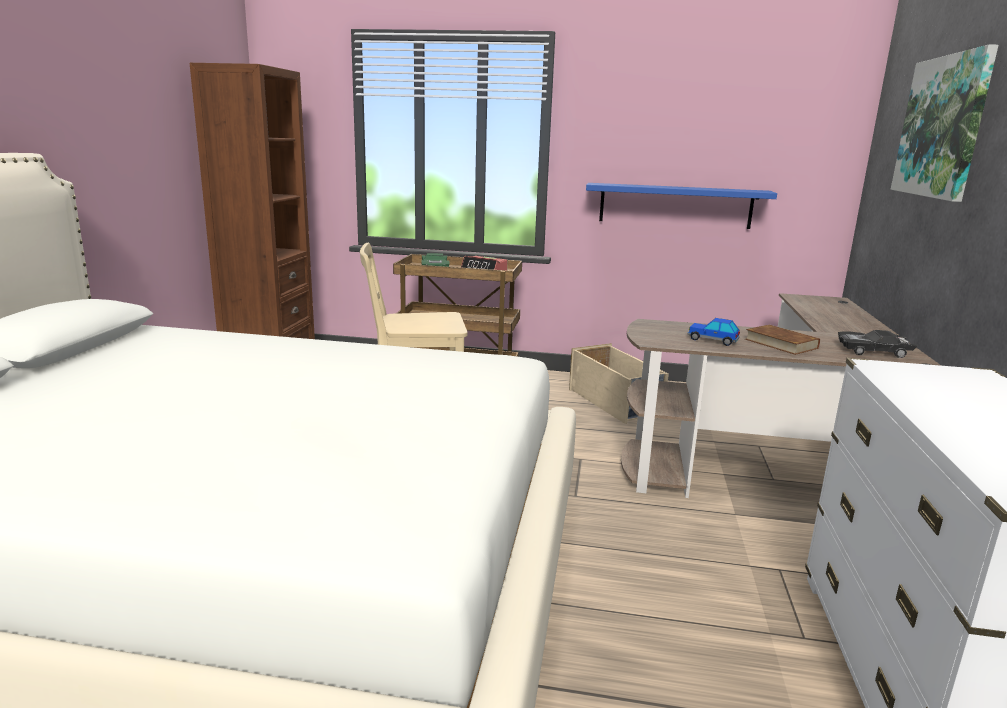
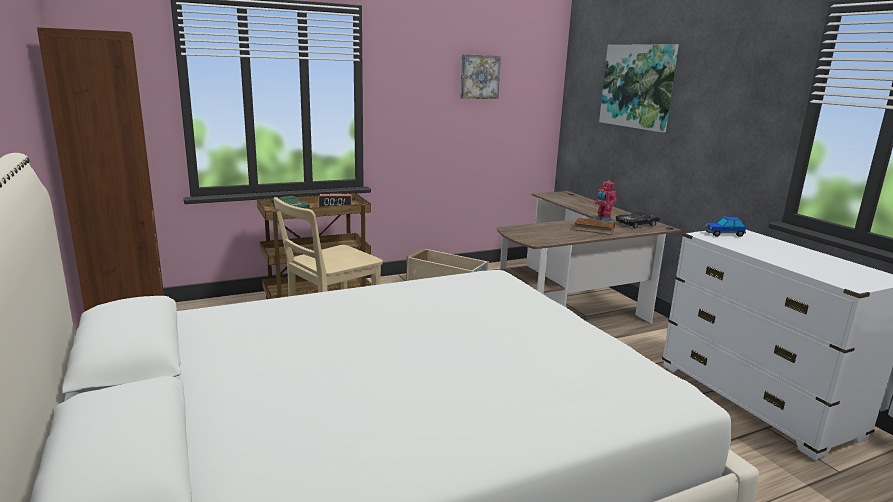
camera: 35 degrees left, 0 degrees up
blue shelf [586,183,777,229] -> none
toy car [687,318,740,346] -> toy car moved to [704,217,746,237]
none -> picture [460,54,501,99]
none -> toy robot [595,180,617,221]

